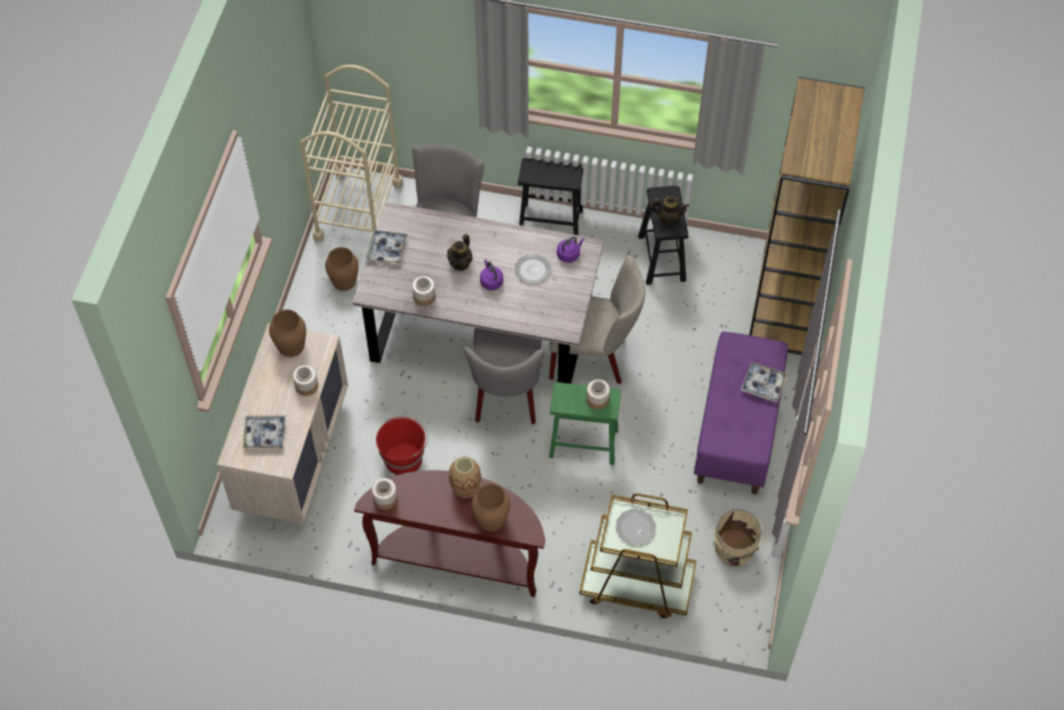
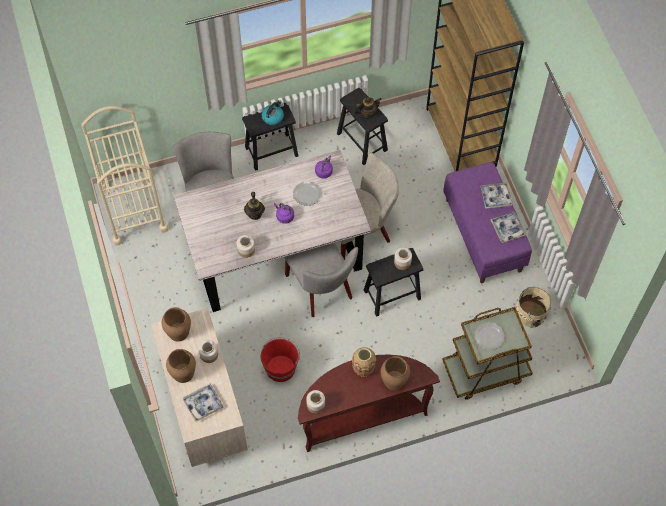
camera: 30 degrees left, 5 degrees up
brown vase [325,247,359,291] -> brown vase moved to [166,349,196,383]
tray [366,230,408,264] -> tray moved to [490,212,526,243]
green stool [549,382,621,465] -> black stool [364,248,423,317]
none -> kettle [262,100,284,125]

